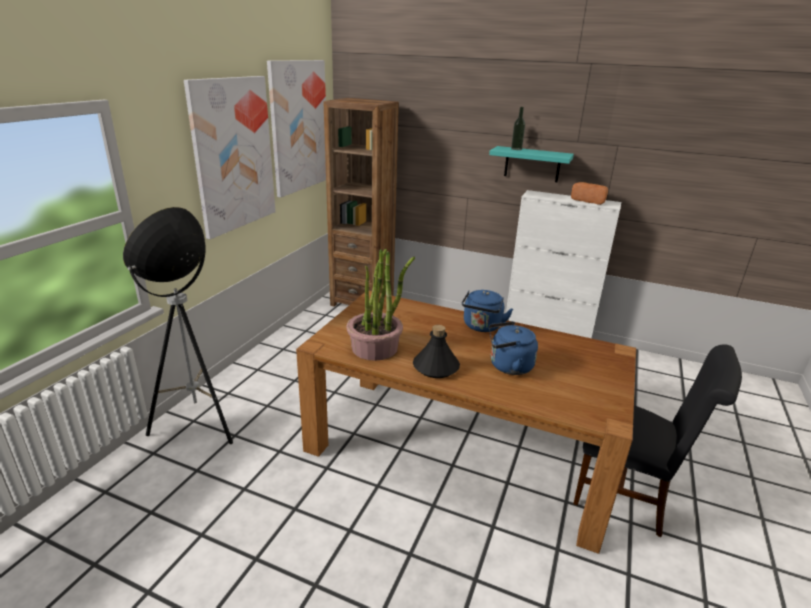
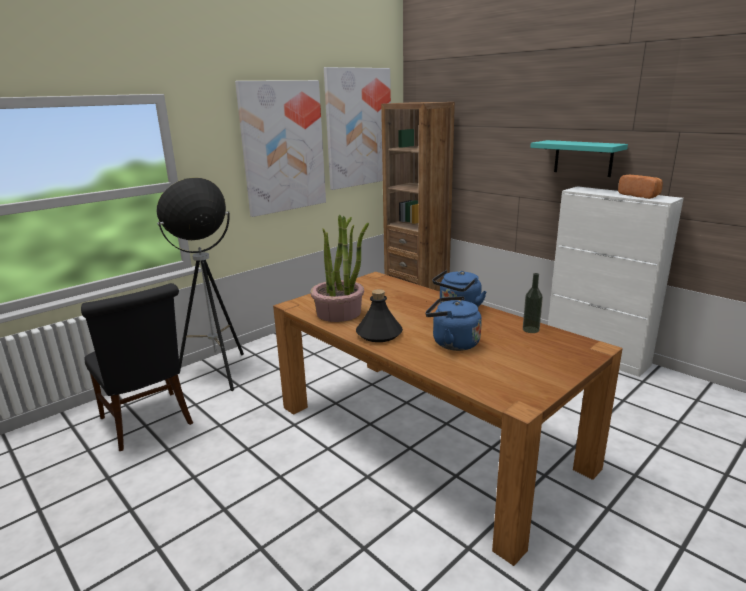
camera: 25 degrees right, 5 degrees down
bottle [511,107,525,150] -> bottle moved to [523,273,543,333]
black chair [573,345,742,537] -> black chair moved to [81,283,193,451]

